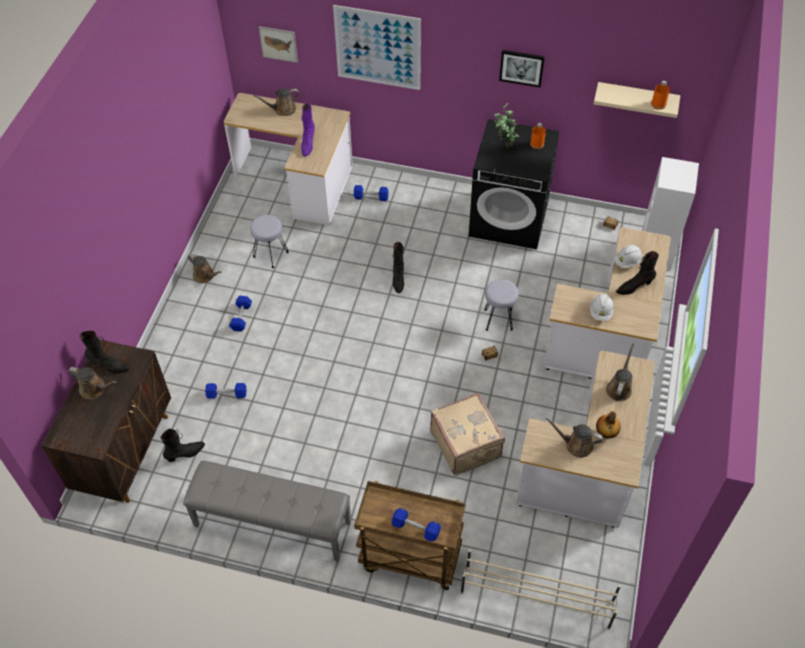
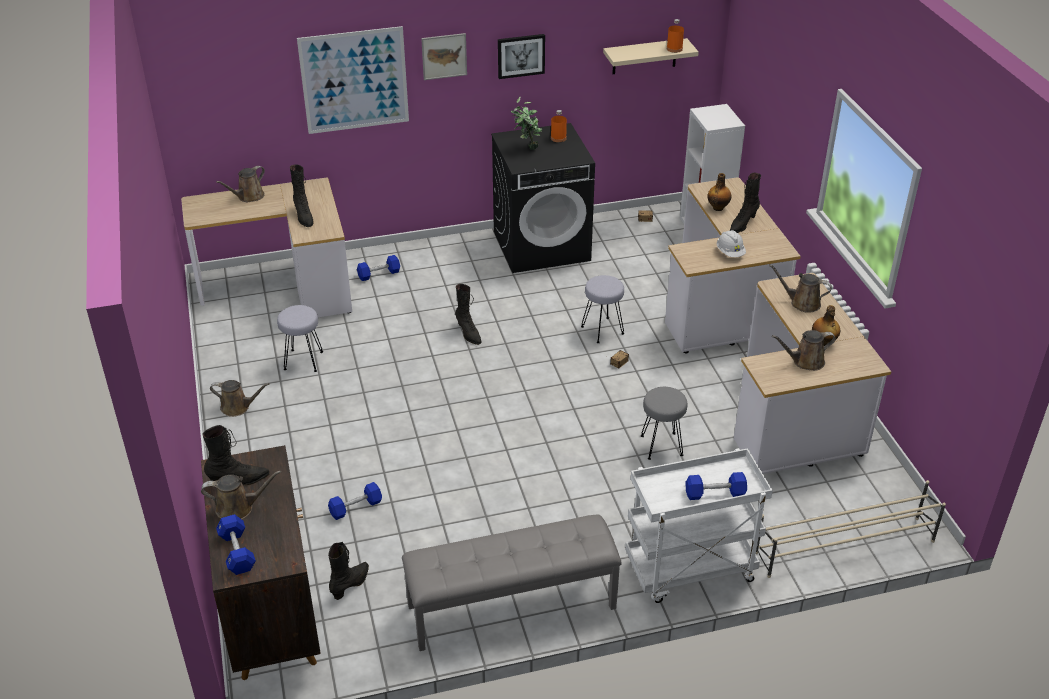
camera: 30 degrees left, 15 degrees down
blue dumbbell [229,296,252,332] -> blue dumbbell moved to [216,514,256,575]
picture [258,26,298,63] -> picture moved to [421,33,467,80]
purple boot [301,104,315,157] -> black boot [290,164,313,227]
brown cart [354,481,466,590] -> white cart [625,448,773,603]
beige suitcase [430,393,505,476] -> grey stool [641,387,687,460]
brown watering can [606,343,634,401] -> brown watering can turned 60 degrees counterclockwise [769,265,832,313]
white hard hat [614,245,642,268] -> bottle [707,173,731,211]

